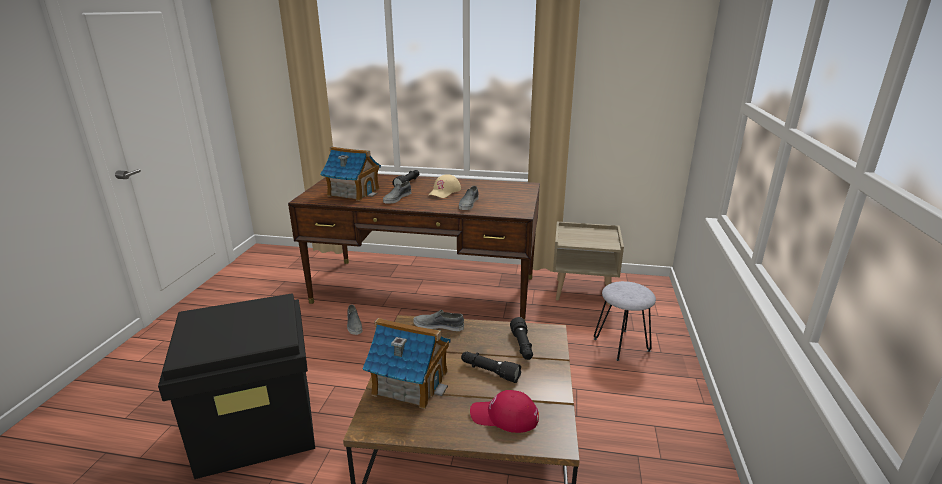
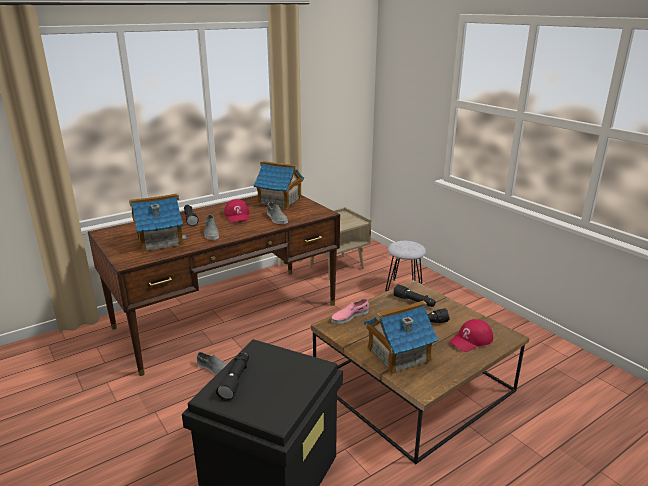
camera: 45 degrees left, 0 degrees up
grey shoe [413,310,464,331] -> pink shoe [331,299,369,324]
beige cap [429,174,461,198] -> red cap [224,199,250,223]
none -> black flashlight [216,352,249,401]
none -> toy house [253,161,304,209]

